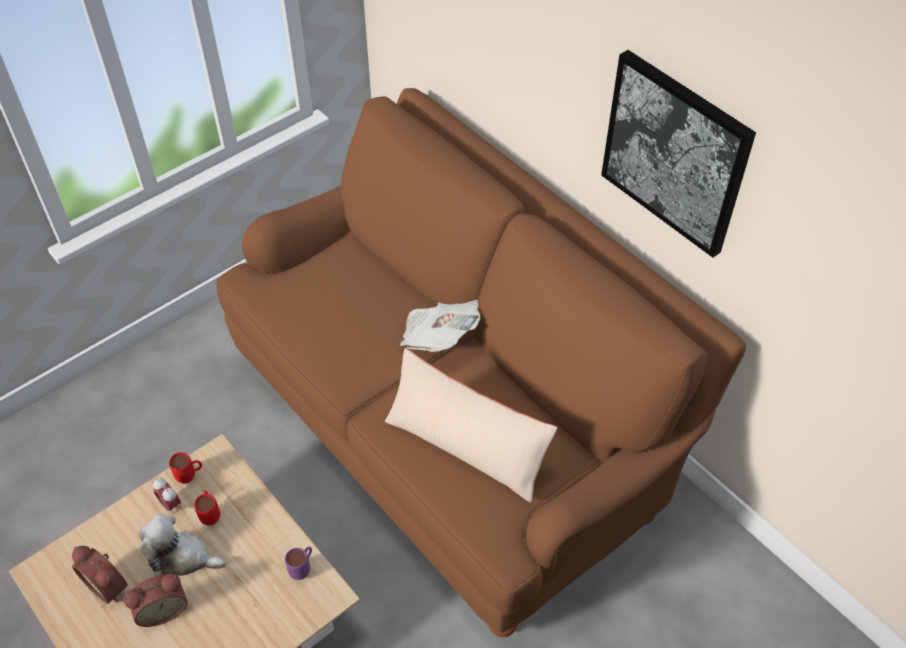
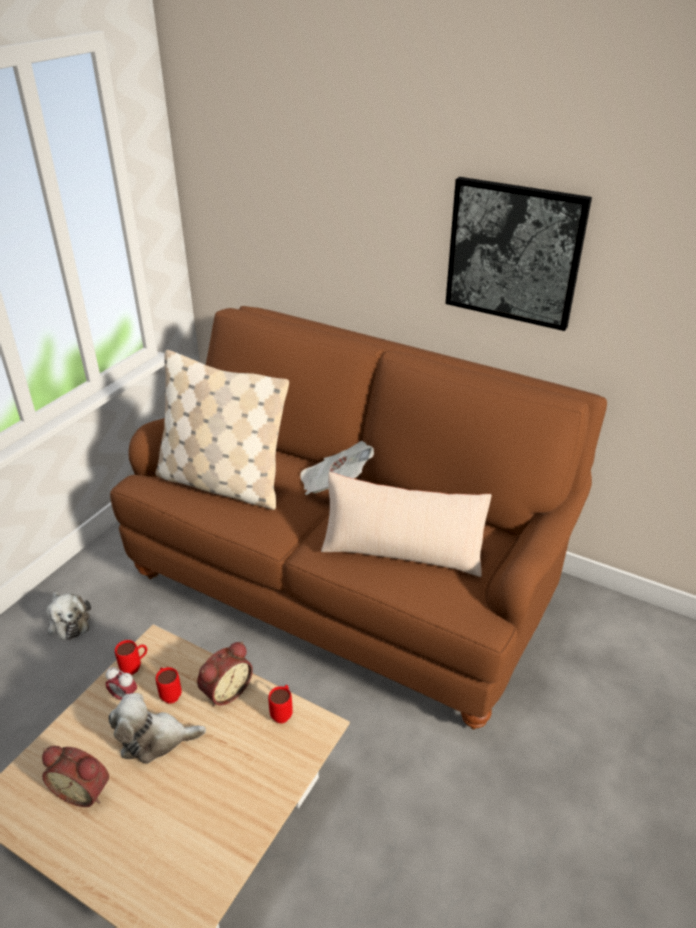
camera: 20 degrees left, 15 degrees down
alarm clock [124,573,187,627] -> alarm clock moved to [197,642,253,707]
purple mug [285,547,312,580] -> red mug [268,685,293,723]
none -> plush toy [46,592,91,640]
none -> beige pillow [155,350,289,510]

